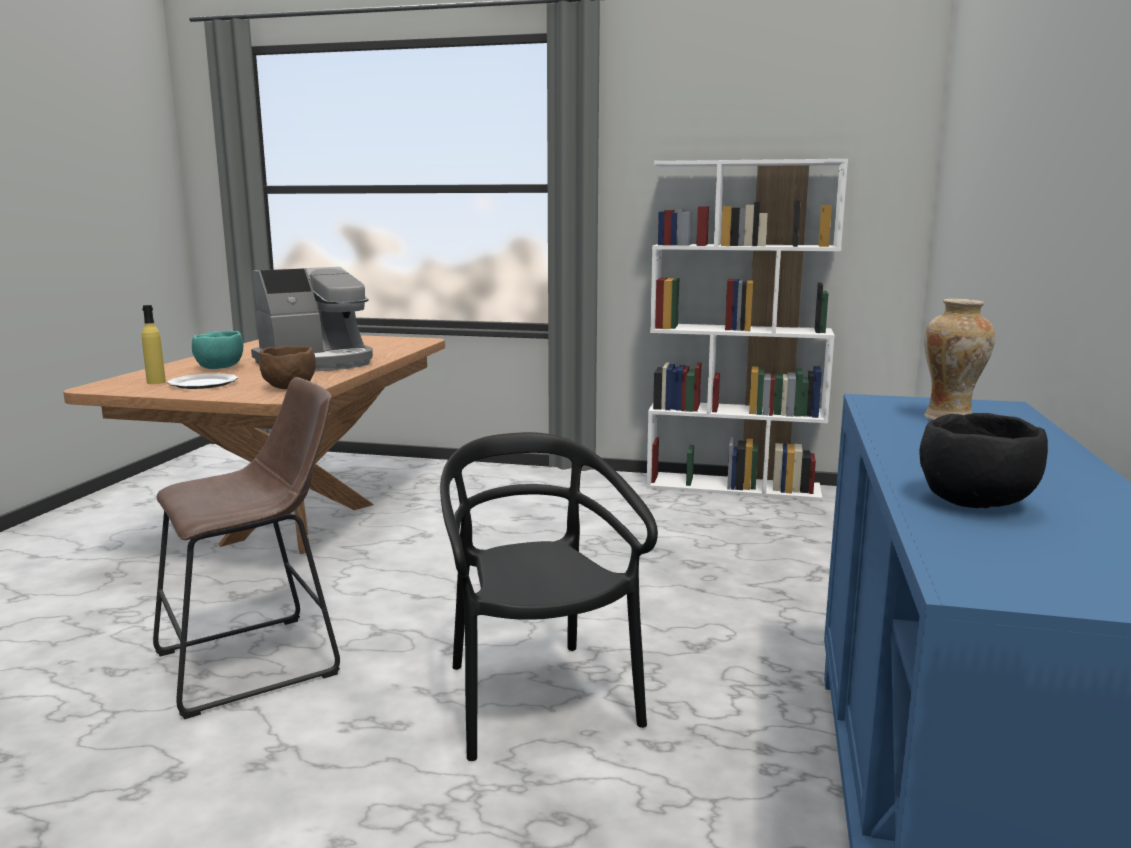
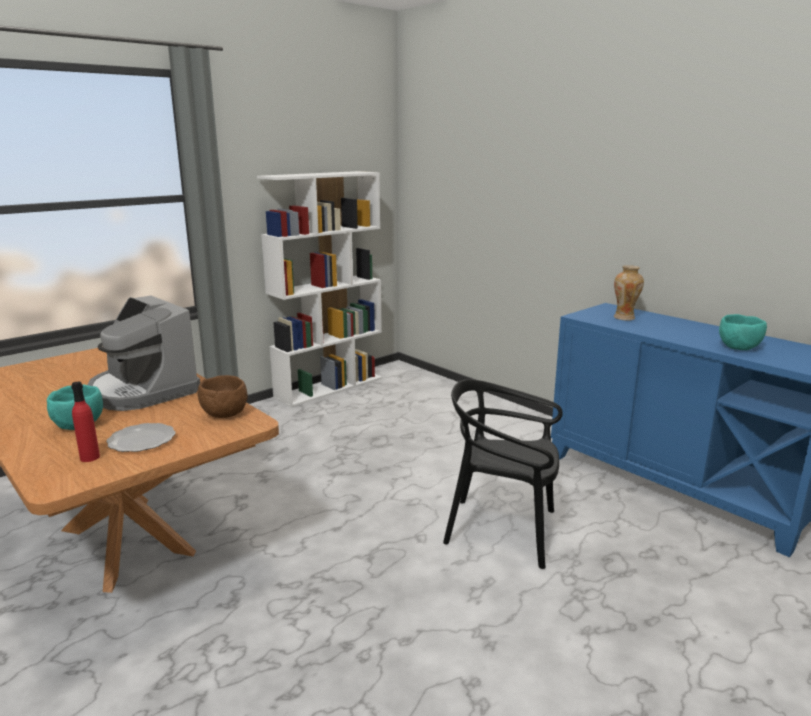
camera: 55 degrees left, 5 degrees up
yellow bottle [142,305,166,384] -> red bottle [71,382,100,462]
brown stool [153,377,340,719] -> none
coffee machine [251,267,373,371] -> coffee machine turned 135 degrees clockwise [87,296,200,411]
black bowl [919,413,1048,508] -> turquoise bowl [719,314,767,350]

